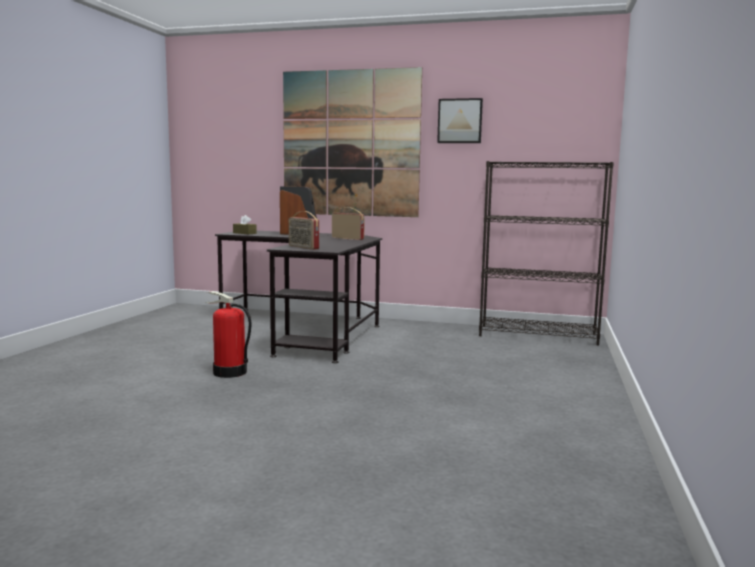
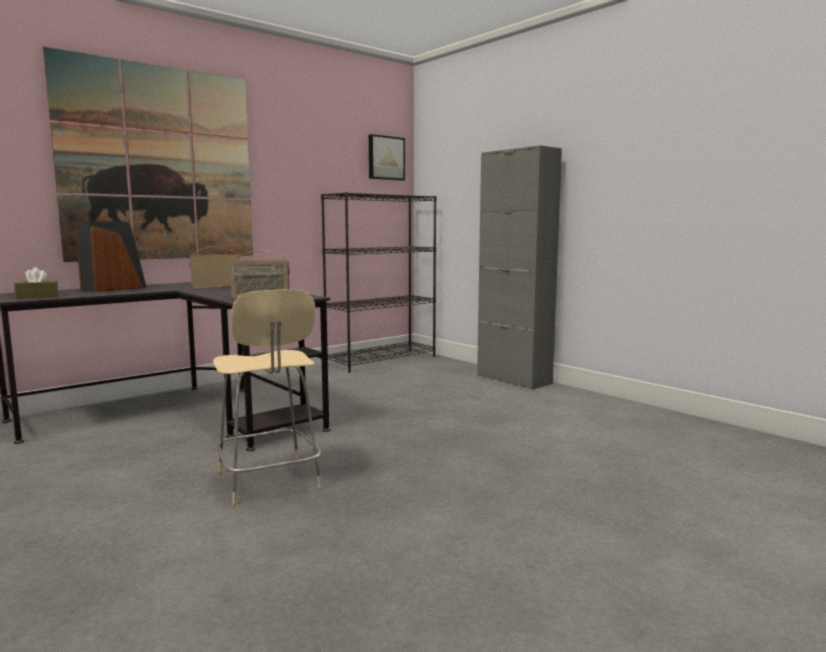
camera: 55 degrees left, 0 degrees up
fire extinguisher [205,291,251,378] -> beige chair [213,289,322,505]
picture [437,98,483,143] -> picture moved to [369,134,405,181]
none -> grey cabinet [477,145,562,390]

